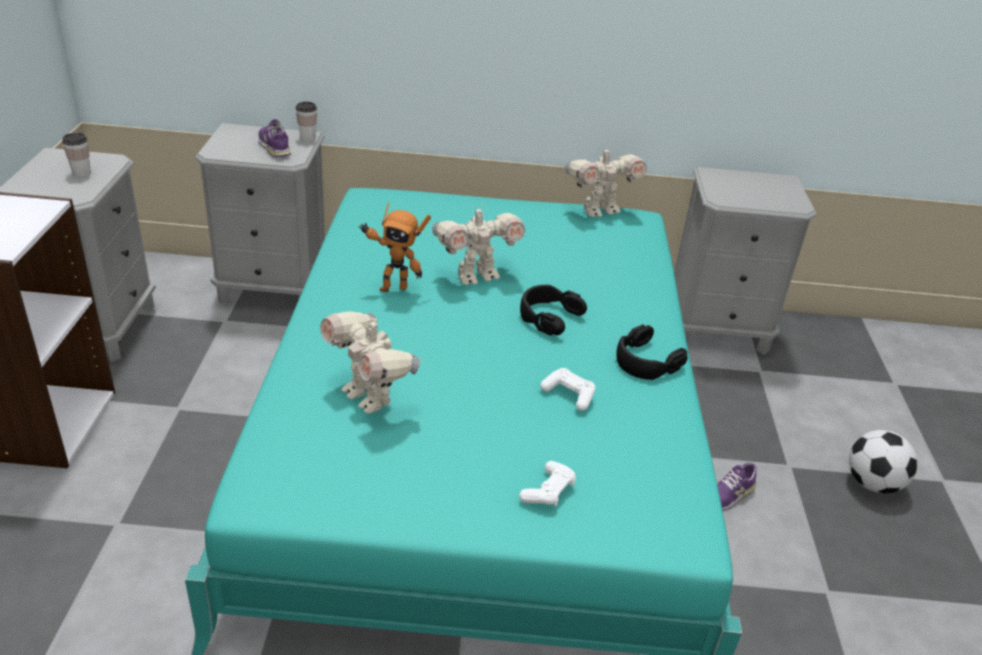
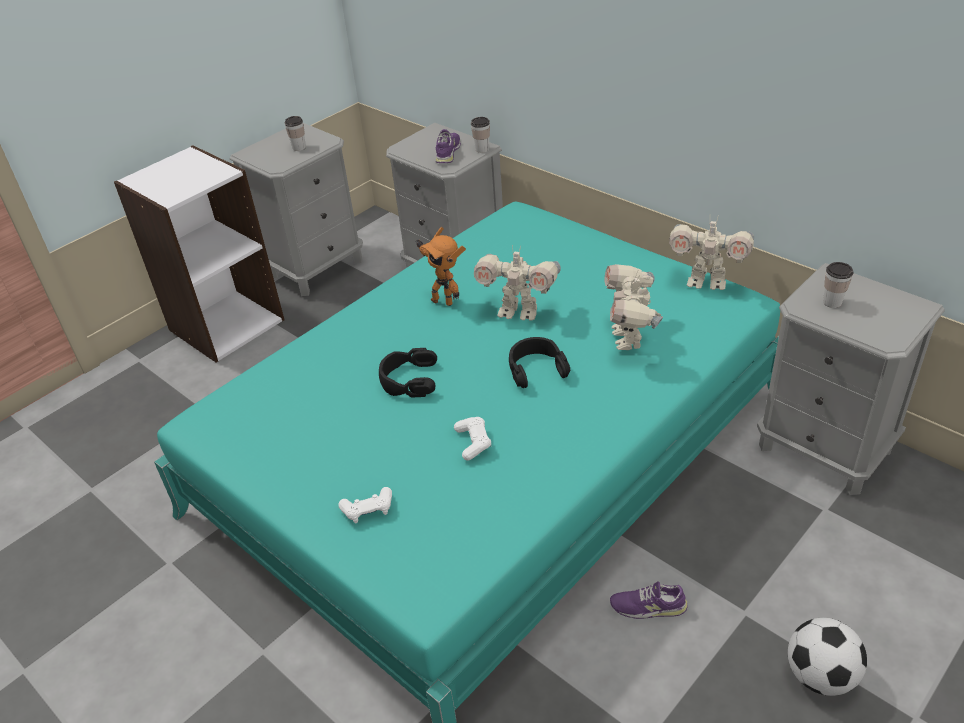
camera: 45 degrees right, 5 degrees up
toy robot [320,312,421,414] -> toy robot moved to [605,264,663,350]
black headphones [616,324,688,380] -> black headphones moved to [379,348,437,398]
none -> cup [823,262,854,308]

